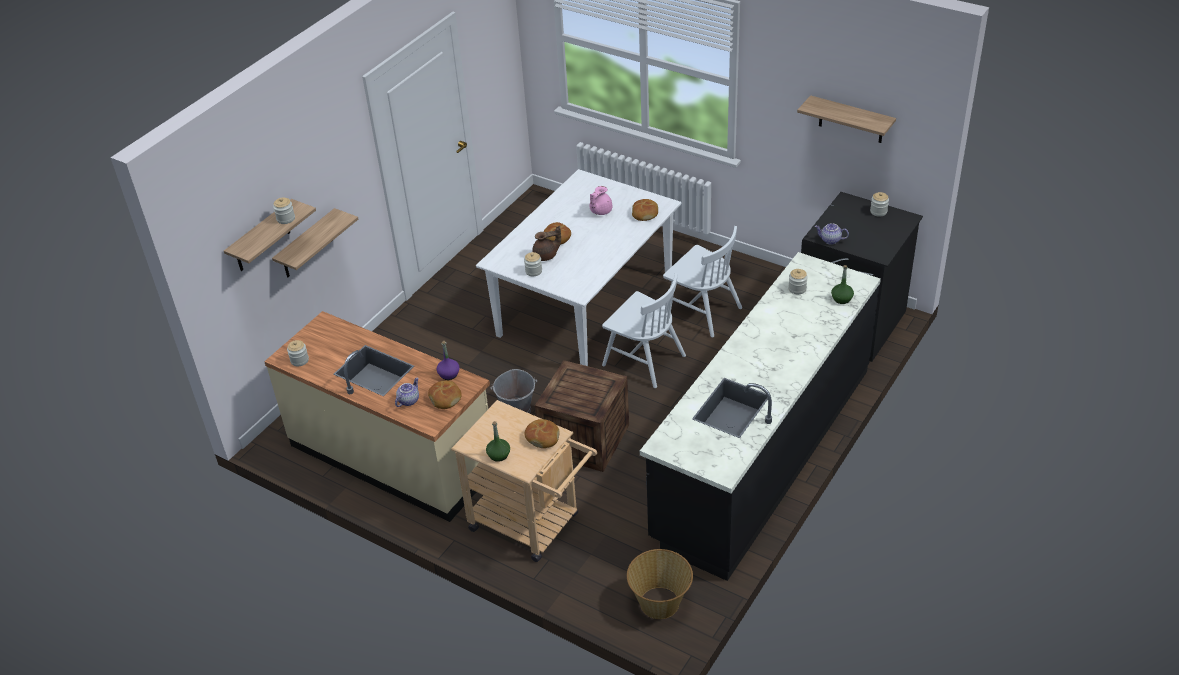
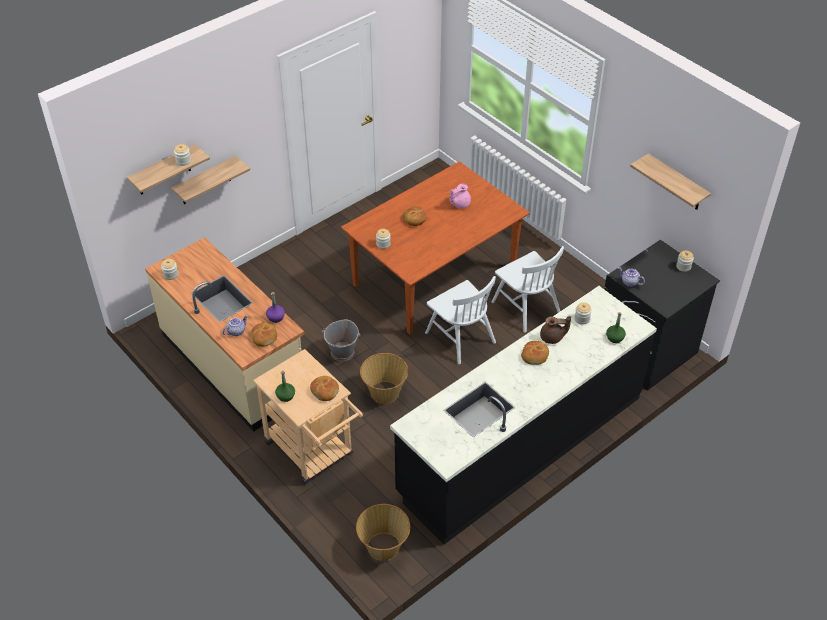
camera: 15 degrees right, 5 degrees up
white dining table [476,169,681,366] -> brown dining table [341,161,530,334]
brown teapot [532,226,561,261] -> brown teapot moved to [540,316,571,344]
crate [535,360,629,472] -> basket [360,353,408,403]
bread [632,199,658,221] -> bread moved to [521,341,549,365]

